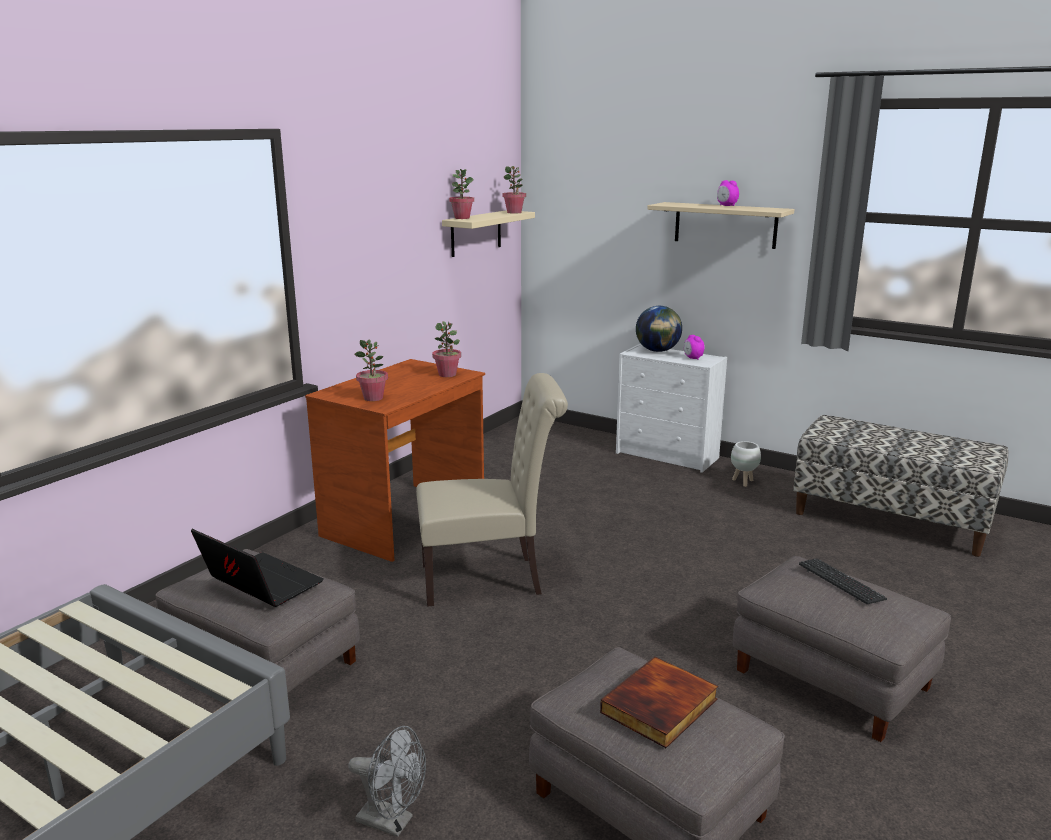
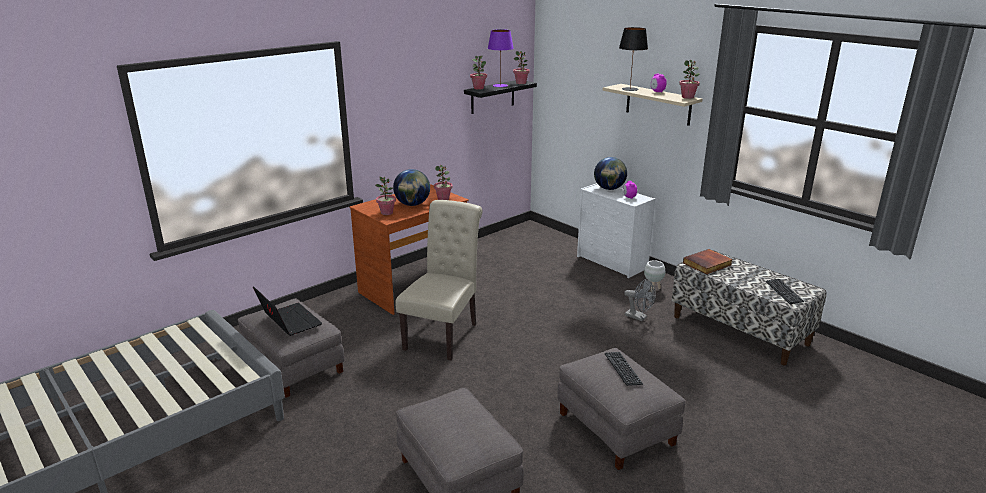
camera: 15 degrees right, 5 degrees up
grey fan [348,726,426,837] -> grey fan moved to [624,279,656,321]
beige chair [416,373,568,607] -> beige chair turned 75 degrees counterclockwise [395,200,482,361]
beige shelf [442,210,535,257] -> black shelf [464,80,537,114]
book [600,657,718,748] -> book moved to [683,249,733,274]
none -> globe [393,169,430,206]
none -> purple table lamp [488,29,514,87]
none -> black table lamp [619,27,648,91]
none -> potted plant [679,60,700,99]
none -> keyboard [766,279,804,304]

